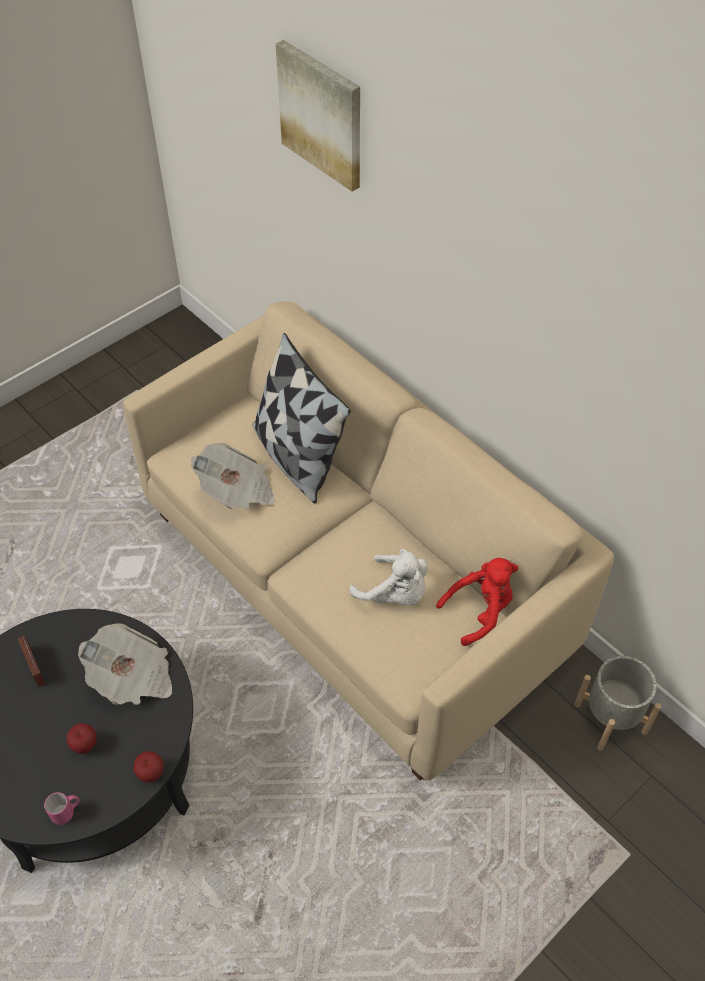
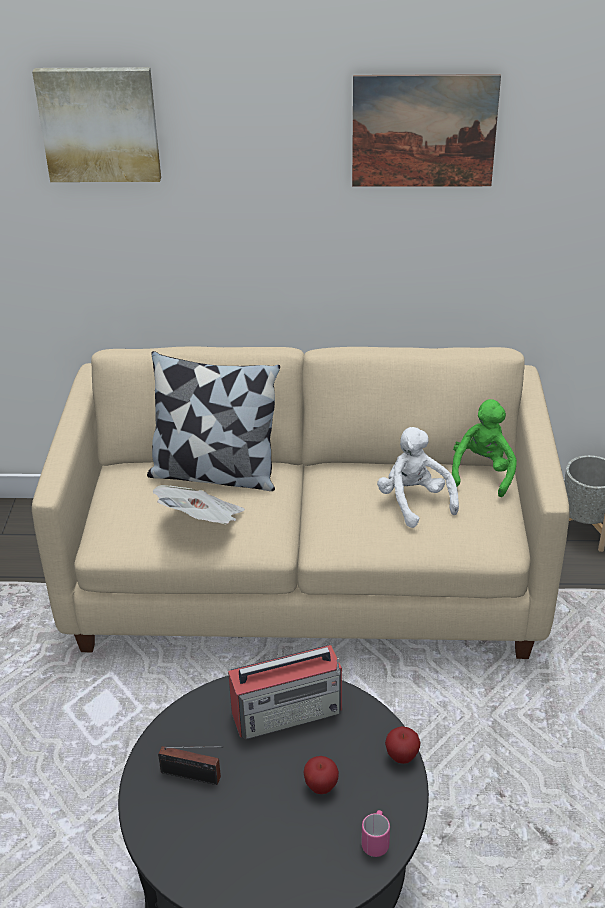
camera: 45 degrees left, 15 degrees down
newspaper [78,623,172,705] -> radio [228,645,342,740]
white plush toy [349,549,428,605] -> white plush toy turned 105 degrees counterclockwise [377,427,459,528]
red plush toy [436,558,518,646] -> green plush toy [452,399,517,497]
none -> picture [352,74,501,187]

